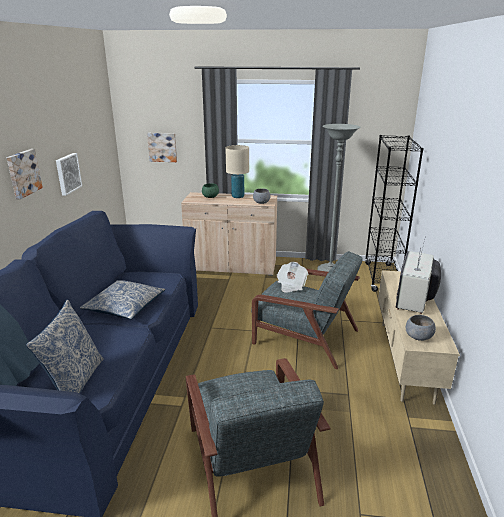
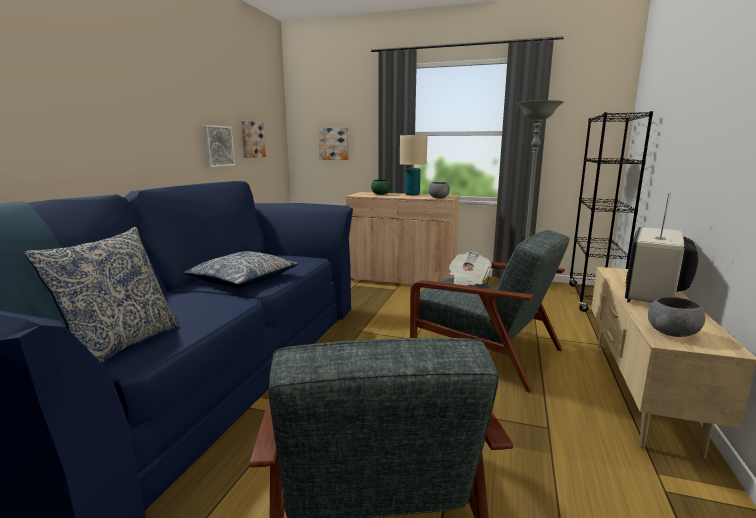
camera: 10 degrees right, 10 degrees down
picture [7,149,43,199] -> picture moved to [241,121,266,158]

